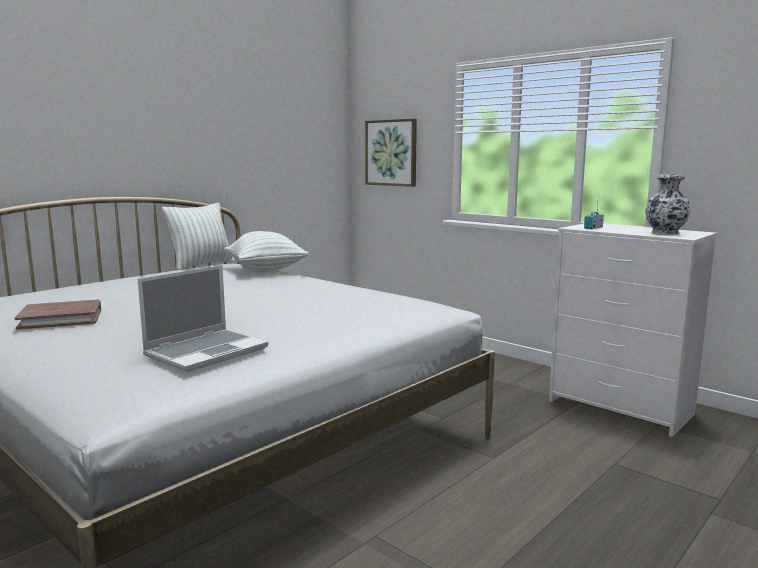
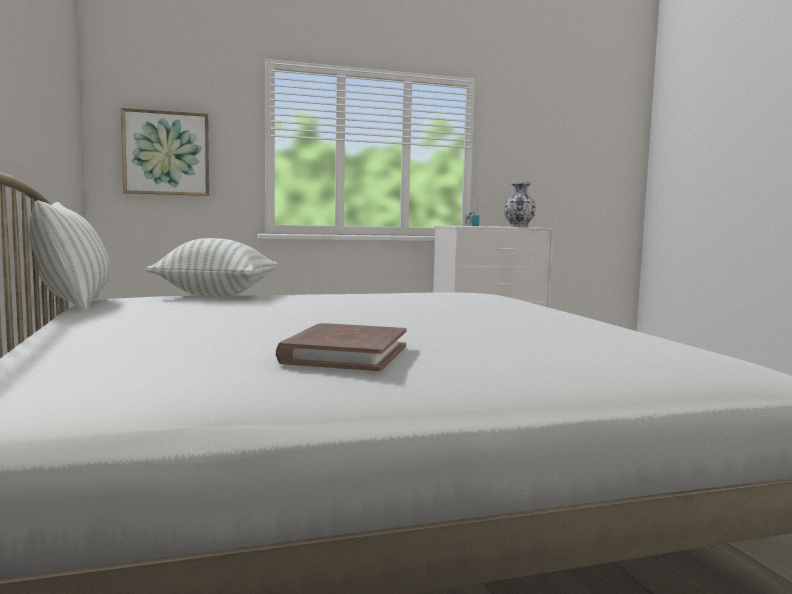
camera: 60 degrees left, 5 degrees down
laptop [138,265,268,372] -> none

